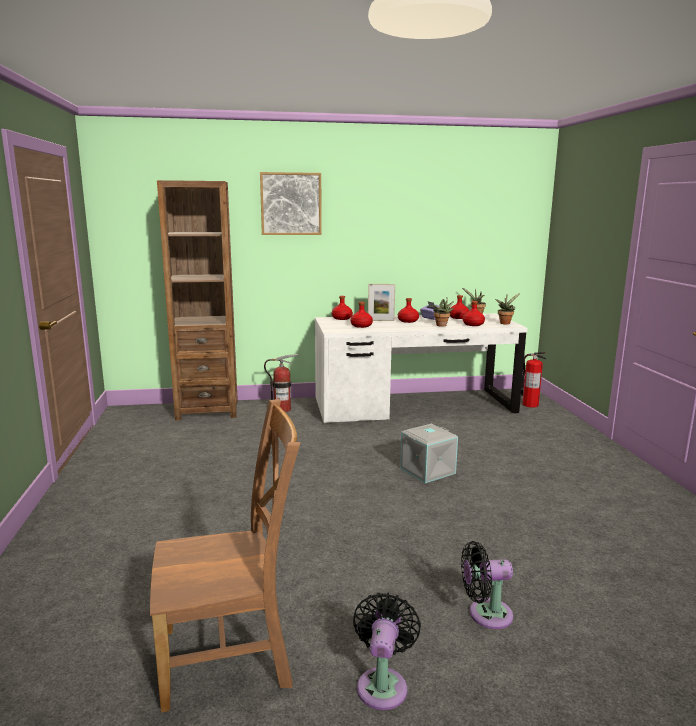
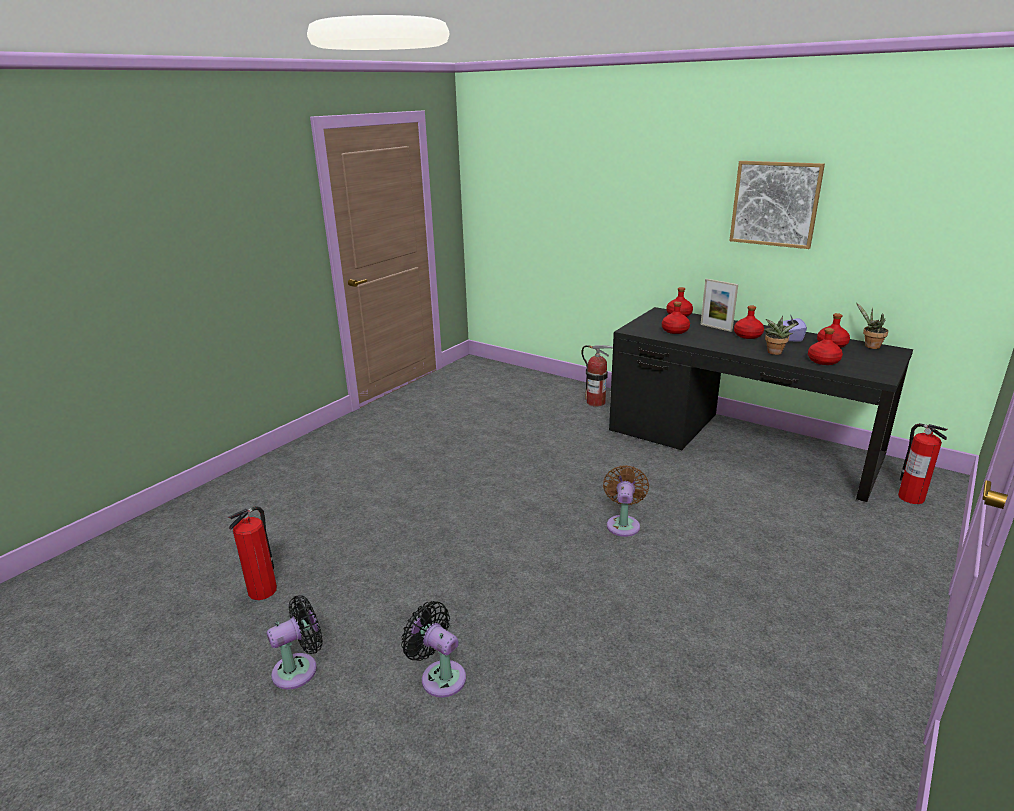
camera: 45 degrees right, 10 degrees up
brown chair [150,399,300,713] -> fire extinguisher [228,506,277,600]
brown bookcase [157,180,238,421] -> none
picture [260,172,322,235] -> picture moved to [729,161,825,249]
white desk [315,313,527,423] -> black desk [609,307,913,502]
grey storage box [400,424,458,483] -> brown fan [603,465,649,537]
potted plant [495,293,520,324] -> none

